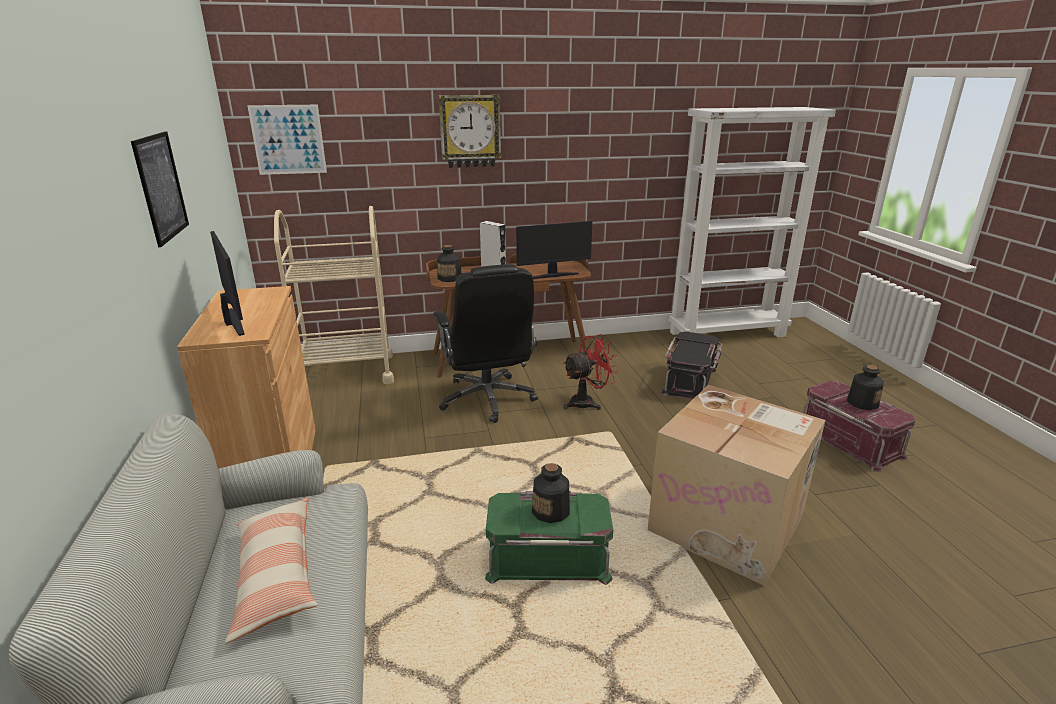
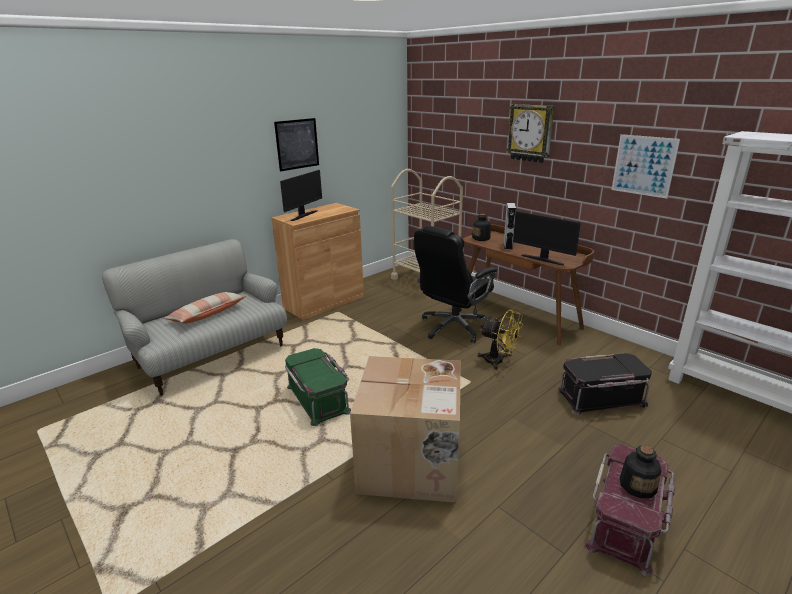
camera: 60 degrees right, 0 degrees up
picture [247,105,327,175] -> picture moved to [611,134,680,199]
bottle [532,463,570,523] -> none
red fan [563,334,619,410] -> yellow fan [478,310,523,370]

